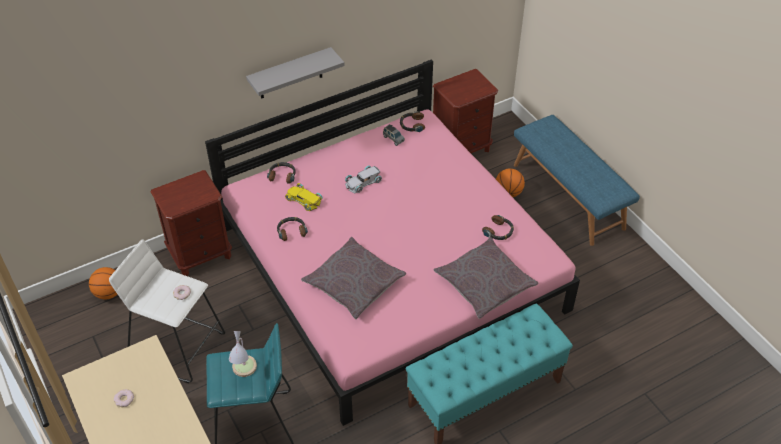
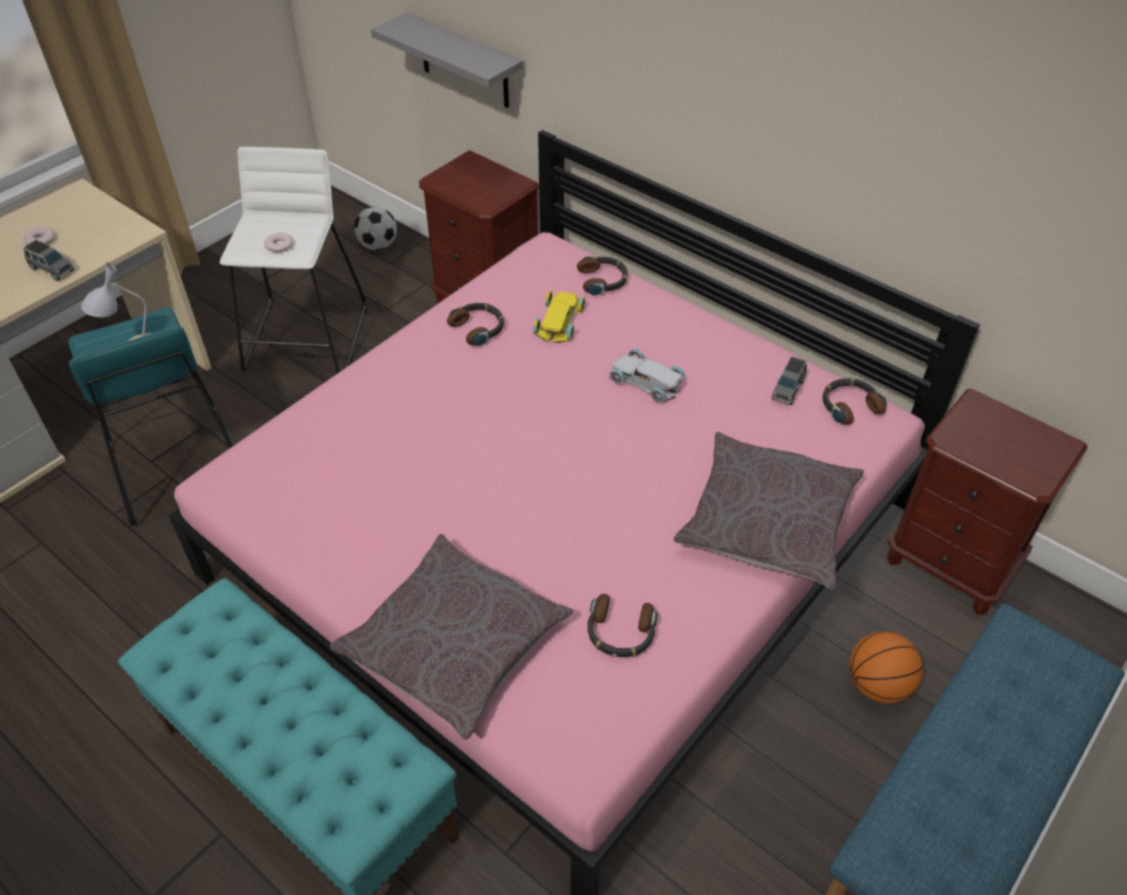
camera: 70 degrees right, 0 degrees up
basketball [89,267,118,299] -> football [354,207,397,250]
grey shelf [246,47,345,99] -> grey shelf moved to [371,13,523,108]
grey pillow [301,237,406,319] -> grey pillow moved to [674,432,864,589]
none -> grey toy car [24,240,74,281]

